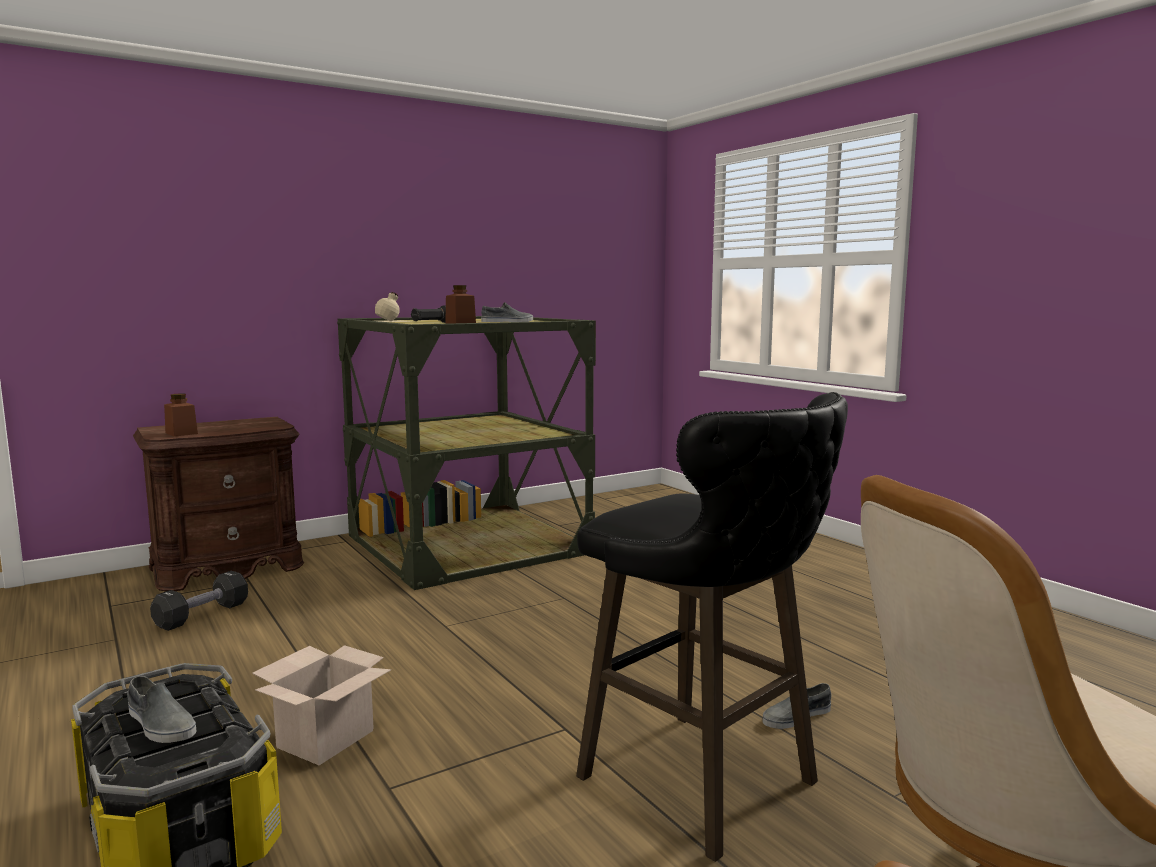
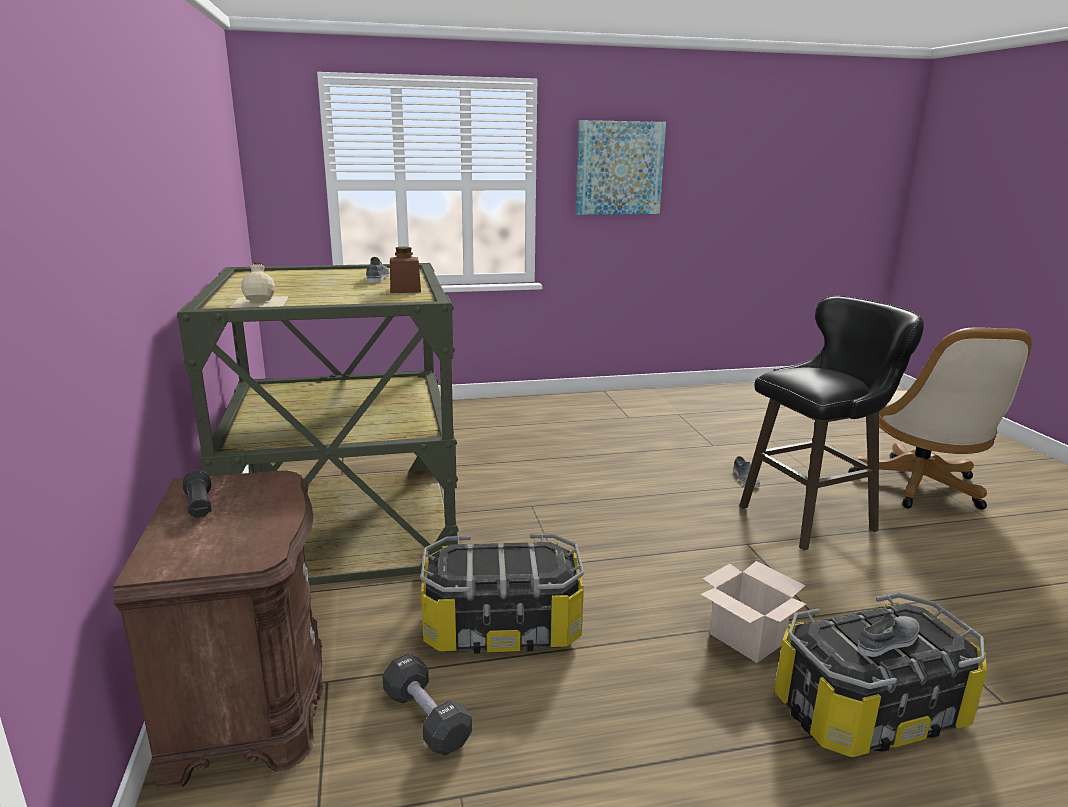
camera: 70 degrees left, 10 degrees up
brown jar [164,393,198,437] -> none
black flashlight [411,305,446,323] -> black flashlight moved to [182,471,212,518]
none -> storage box [421,534,584,654]
none -> picture [576,120,666,215]

